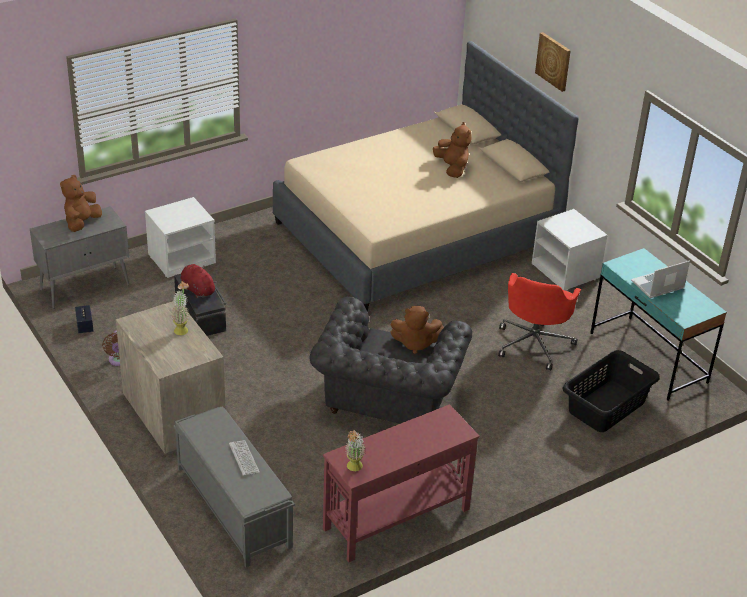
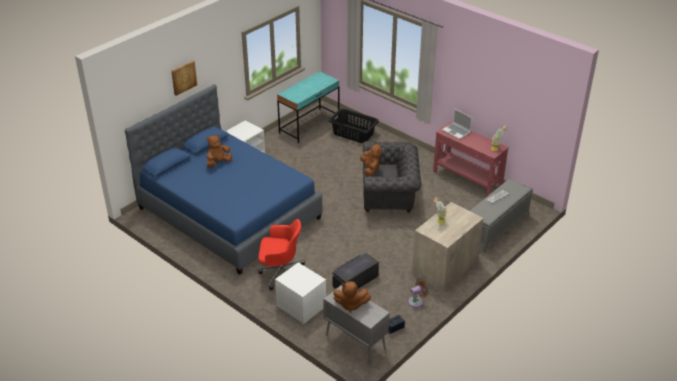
camera: 105 degrees left, 0 degrees up
red plush toy [181,264,217,298] -> none
beige bed [273,41,579,311] -> blue bed [125,84,323,275]
red office chair [498,273,581,370] -> red office chair moved to [258,219,305,290]
laptop [631,260,690,298] -> laptop moved to [442,109,472,139]

